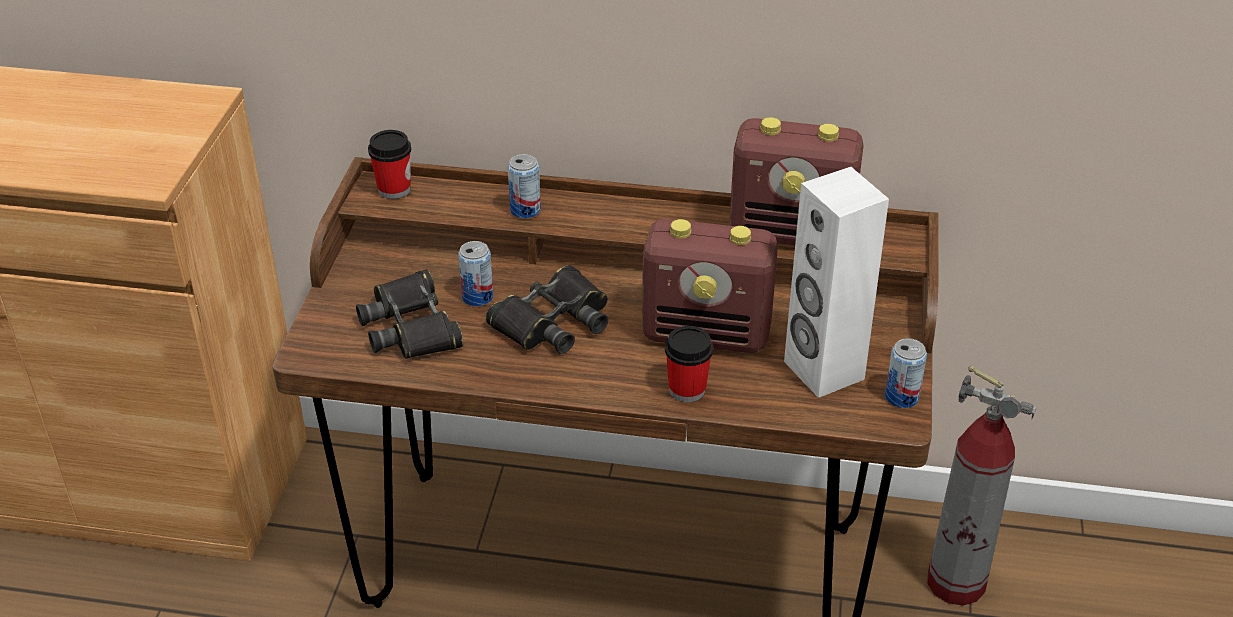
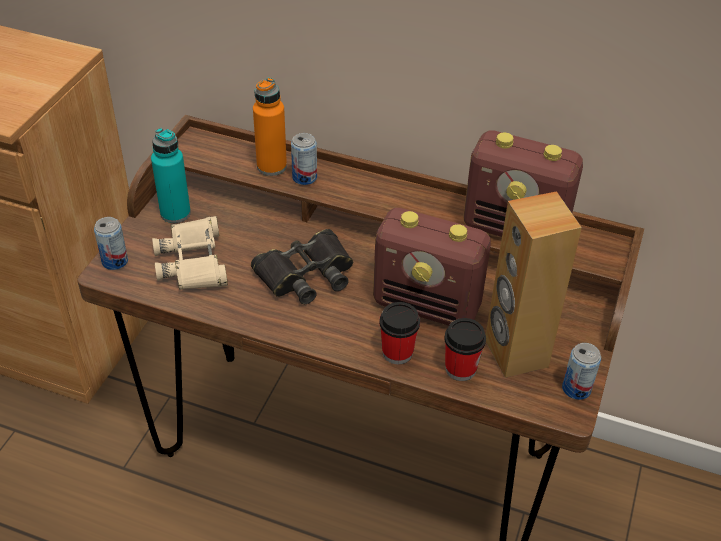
camera: 10 degrees right, 5 degrees up
black binoculars [356,269,464,359] -> beige binoculars [152,216,228,290]
cup [368,130,411,199] -> cup moved to [444,318,486,381]
can [458,241,493,306] -> can moved to [94,217,128,270]
white speaker [784,167,889,398] -> brown speaker [486,191,582,378]
fire extinguisher [927,366,1036,606] -> none
none -> turquoise bottle [151,128,191,223]
none -> orange bottle [253,78,287,176]

